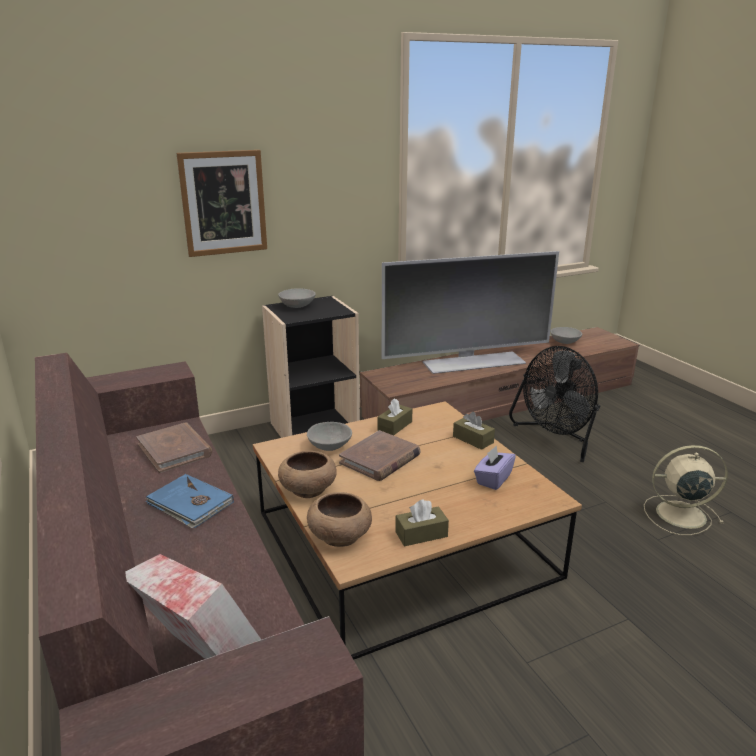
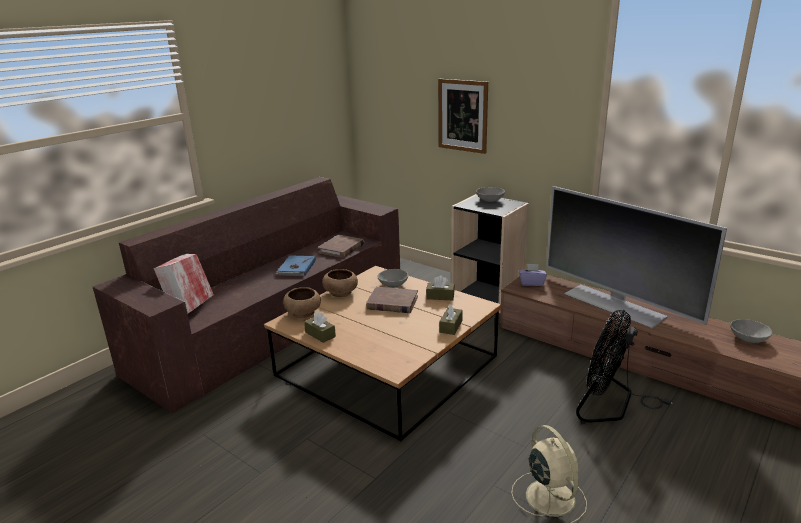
camera: 65 degrees right, 0 degrees up
purple tissue box [474,446,516,490] -> purple tissue box moved to [519,264,547,286]

